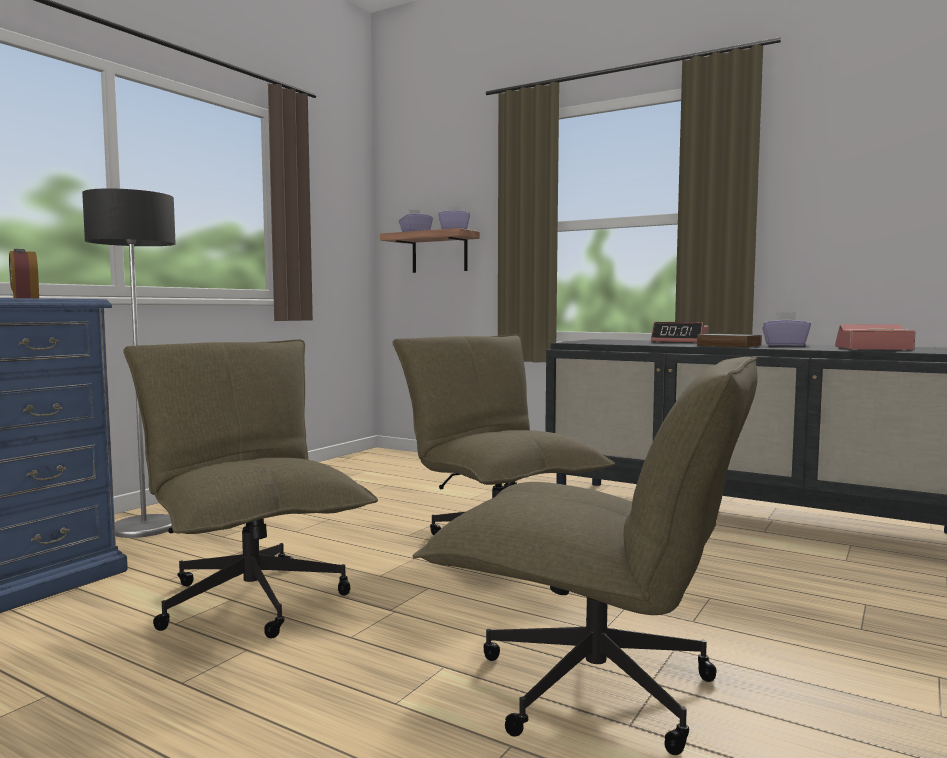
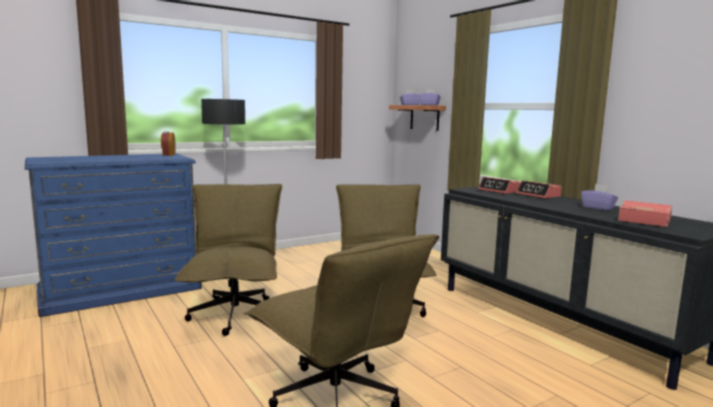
camera: 25 degrees right, 5 degrees up
book [697,334,762,348] -> none
none -> alarm clock [478,177,520,194]

